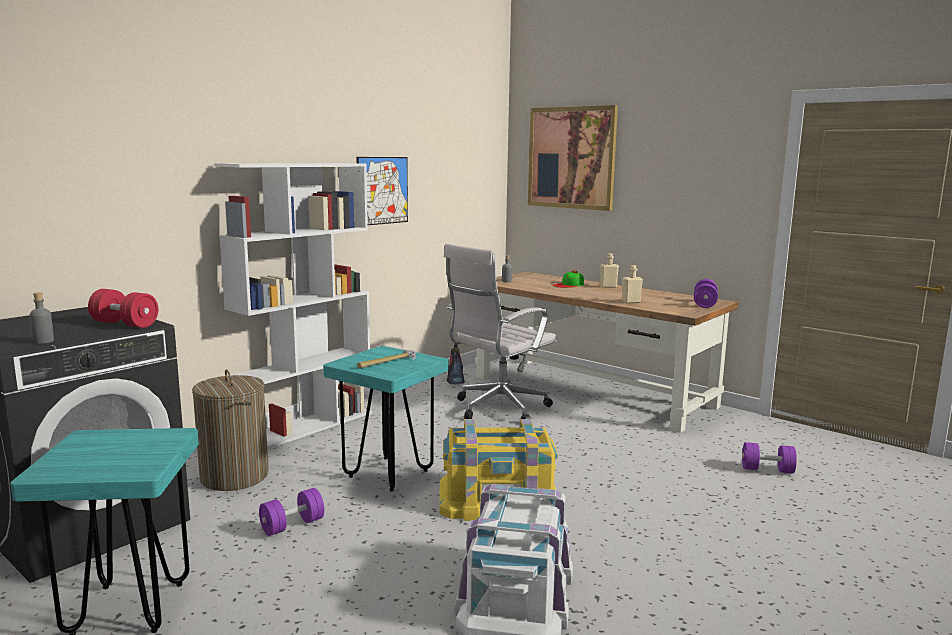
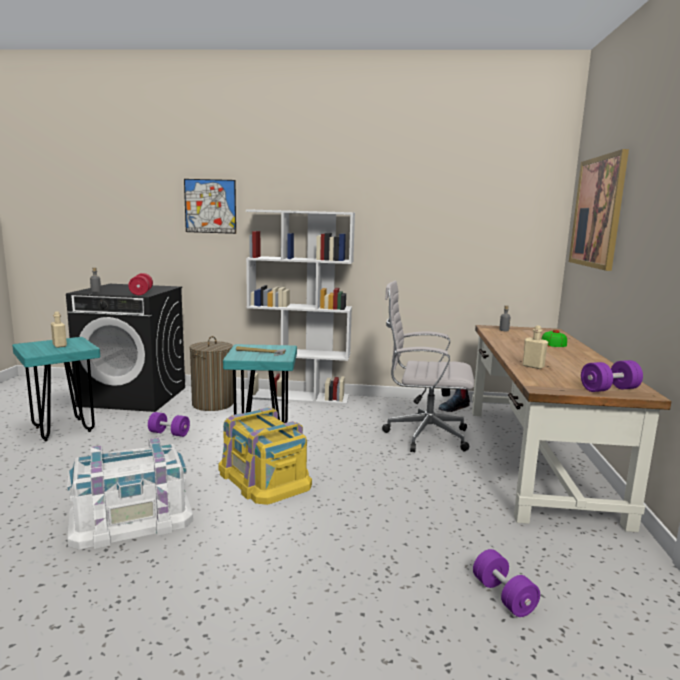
camera: 55 degrees right, 0 degrees up
picture [356,157,408,225] -> picture moved to [184,179,236,234]
beige bottle [600,253,619,288] -> beige bottle moved to [51,312,67,348]

